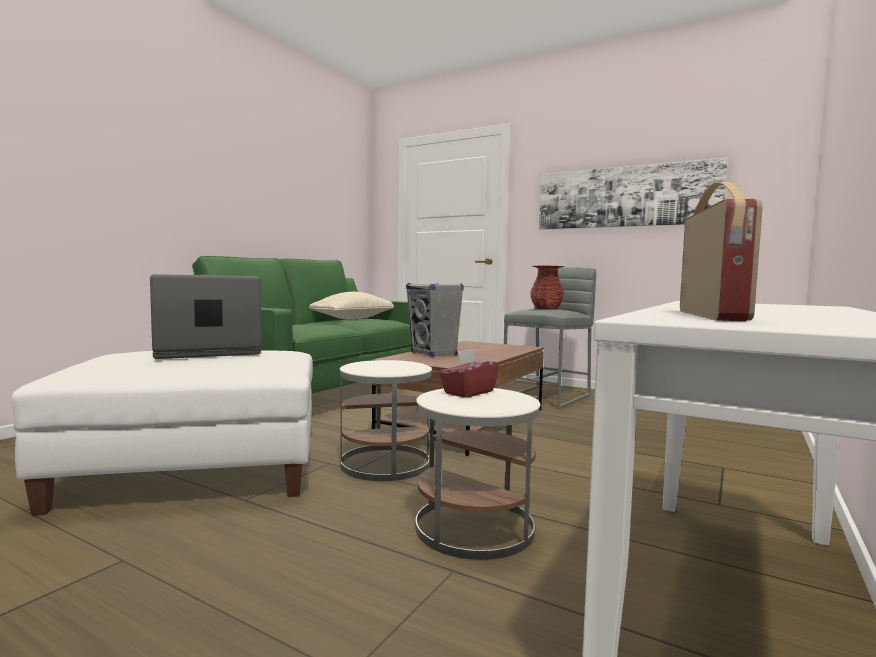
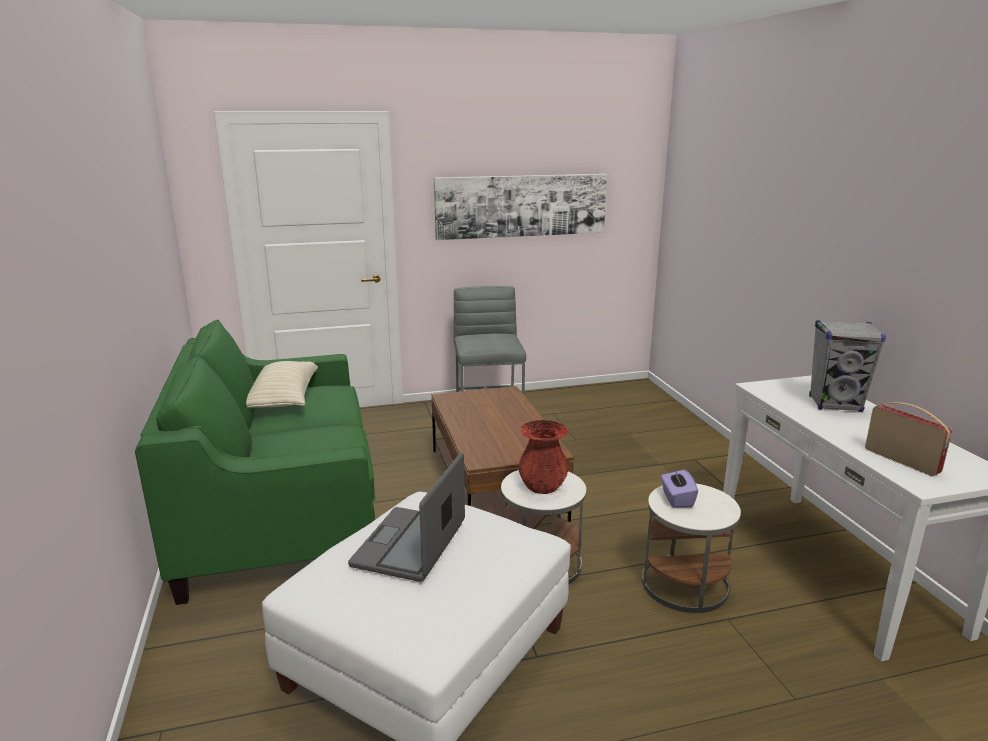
camera: 45 degrees left, 15 degrees up
grey speaker [406,283,464,357] -> grey speaker moved to [809,320,886,412]
red tissue box [439,348,499,398] -> purple tissue box [661,470,698,508]
red vase [530,266,565,309] -> red vase moved to [519,420,568,494]

